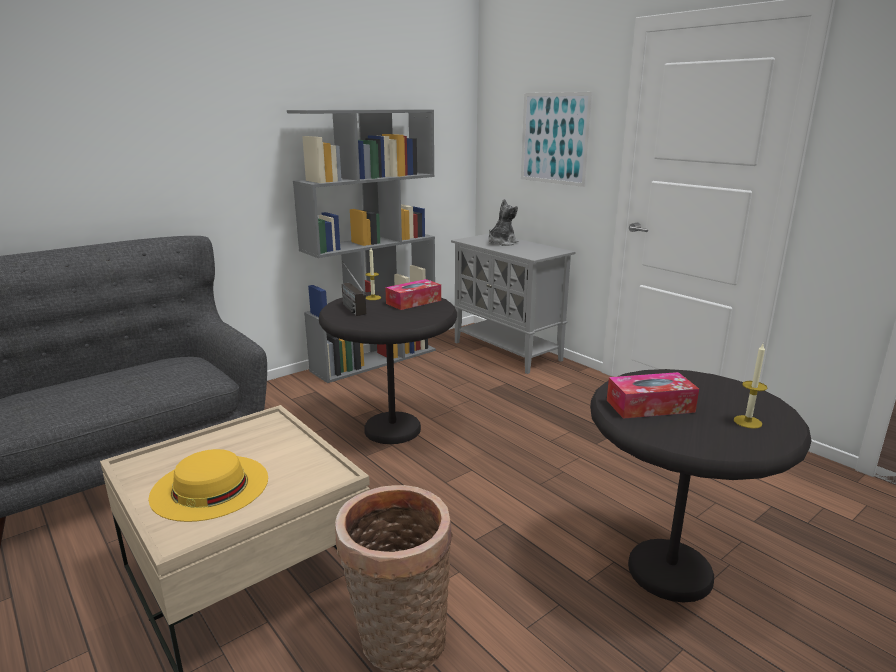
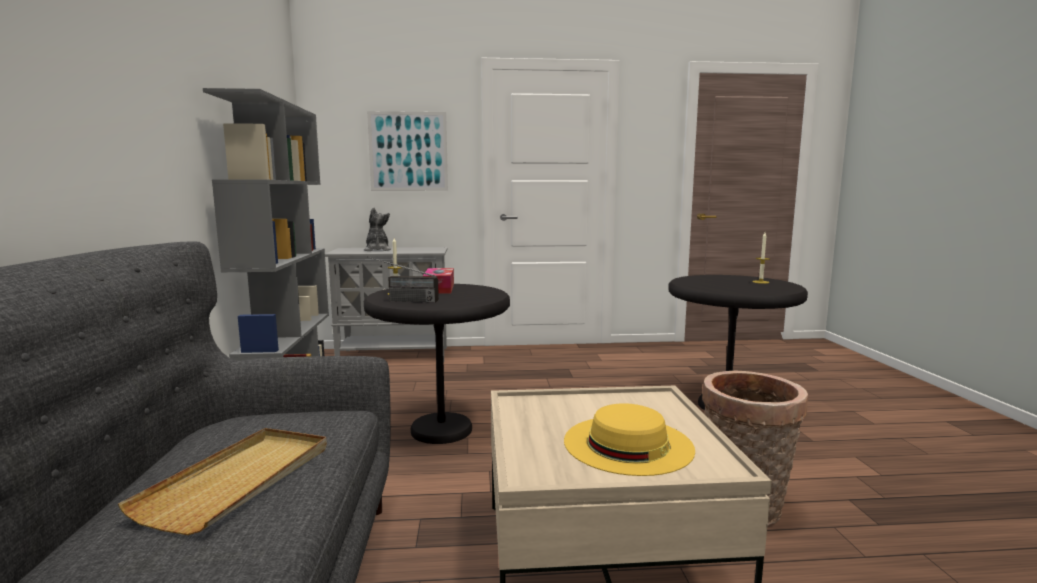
camera: 55 degrees left, 10 degrees down
tissue box [607,372,699,419] -> none
none -> beige tray [118,428,327,535]

